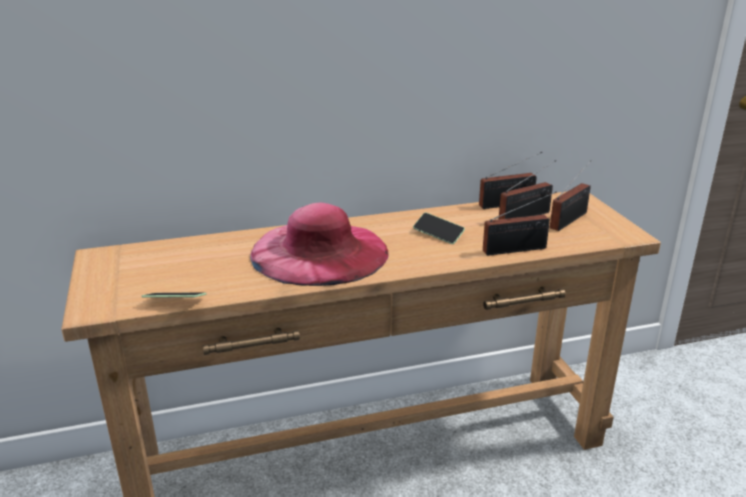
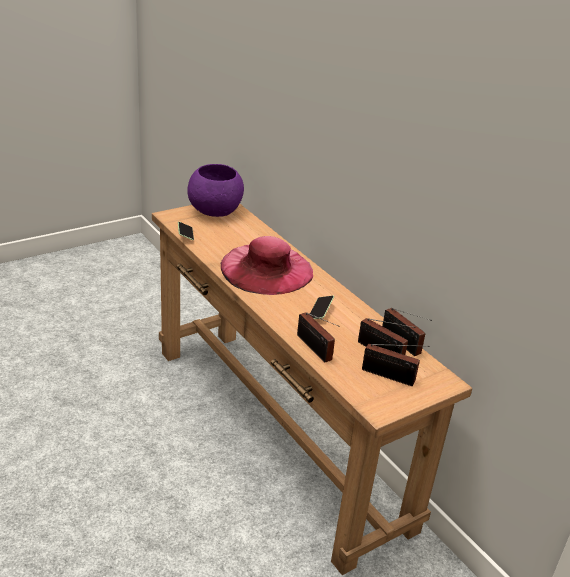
camera: 70 degrees right, 5 degrees up
none -> purple bowl [187,164,244,217]

